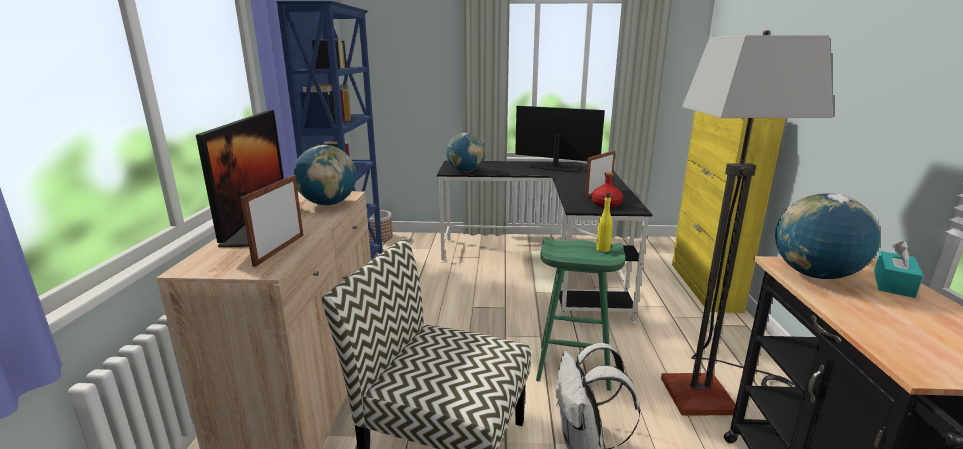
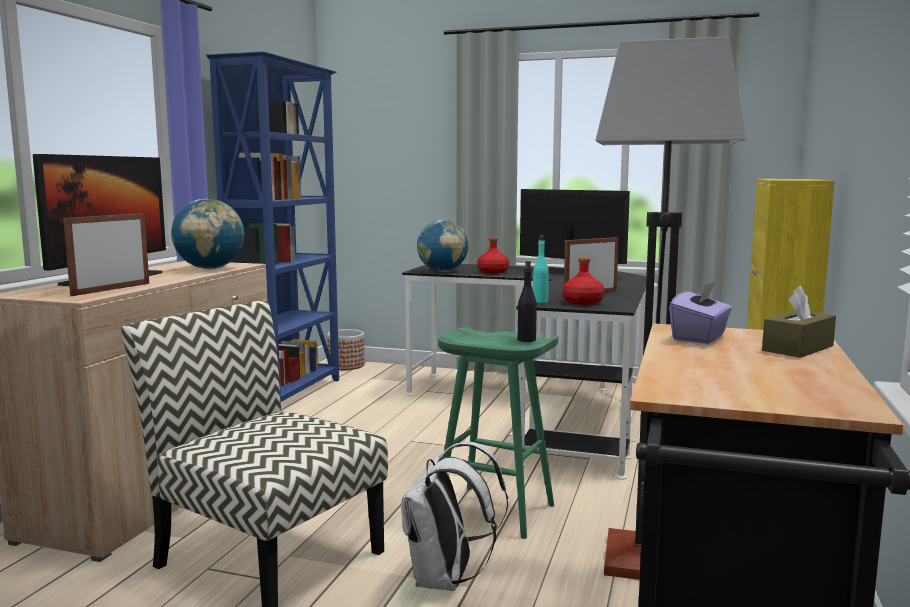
camera: 15 degrees right, 10 degrees down
yellow bottle [596,192,613,252] -> black bottle [518,261,537,342]
globe [775,193,880,279] -> purple tissue box [669,281,732,344]
turquoise tissue box [874,241,923,298] -> brown tissue box [762,286,836,358]
none -> red bottle [477,237,509,274]
none -> turquoise bottle [533,235,549,303]

